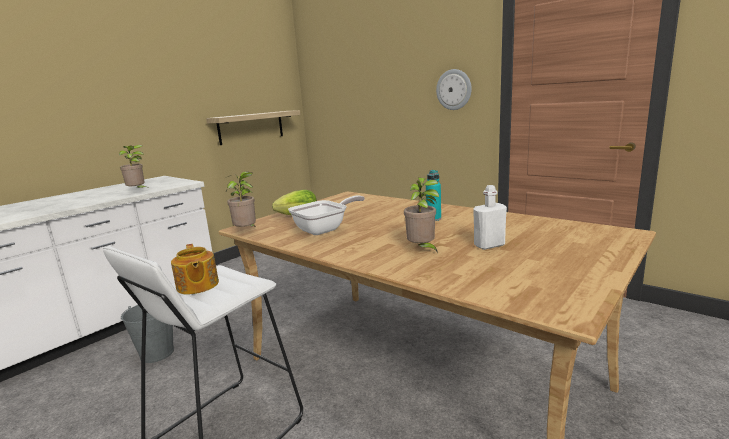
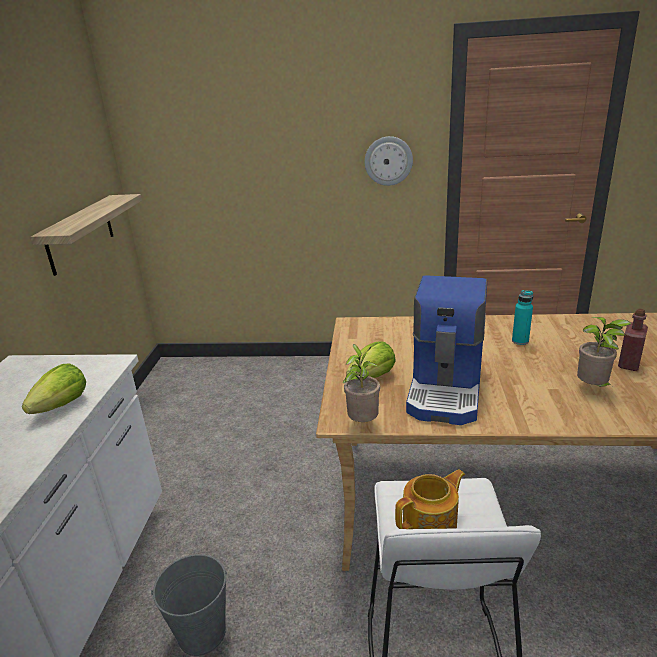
camera: 35 degrees left, 10 degrees up
potted plant [119,145,150,189] -> lettuce [22,364,86,414]
teapot [171,244,219,295] -> teapot turned 60 degrees counterclockwise [395,469,465,529]
frying pan [288,195,365,235] -> coffee machine [406,275,487,425]
white bottle [473,185,507,250] -> red bottle [618,308,648,371]

